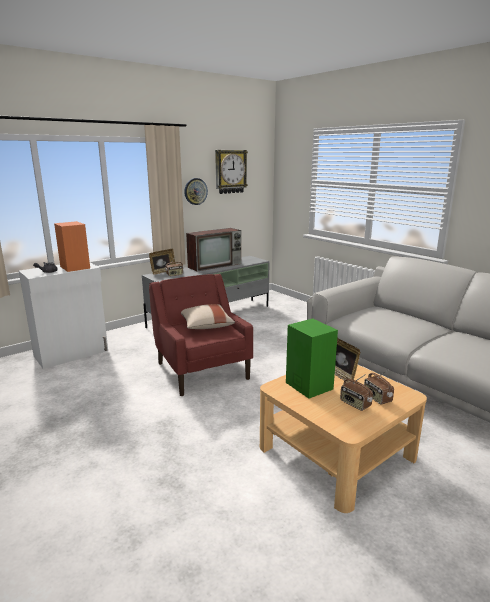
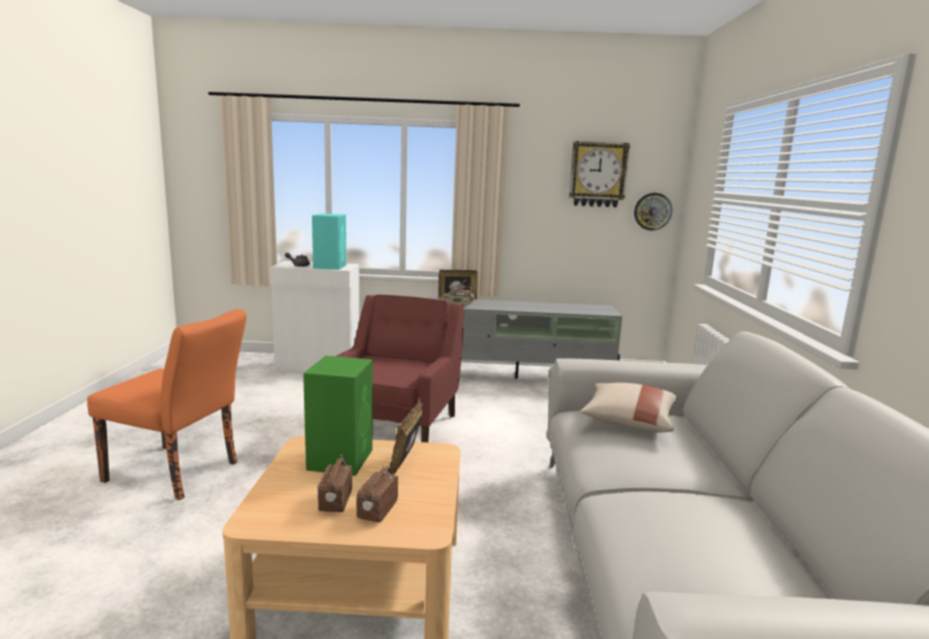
camera: 40 degrees right, 5 degrees down
orange speaker [54,221,90,272] -> turquoise speaker [312,213,346,270]
beige pillow [181,304,235,329] -> beige pillow moved to [580,383,678,432]
wall clock [184,178,208,205] -> wall clock moved to [634,193,672,231]
television [186,228,242,272] -> none
none -> orange chair [87,309,247,500]

